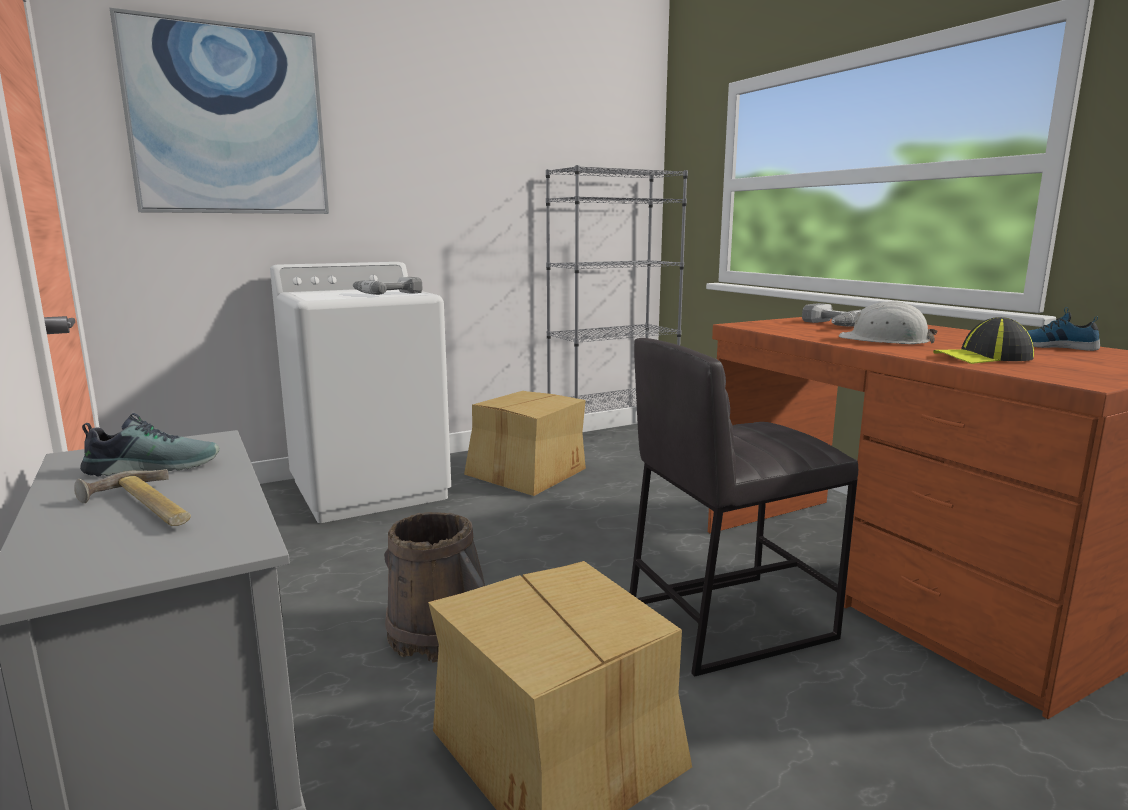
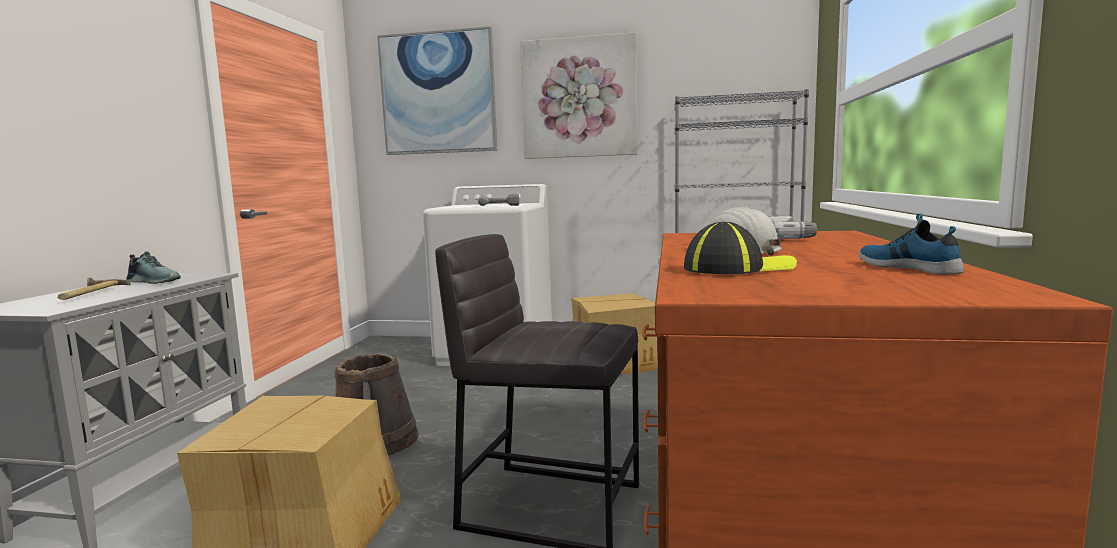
camera: 40 degrees right, 5 degrees down
cap [933,317,1034,364] -> cap turned 135 degrees clockwise [684,222,797,274]
none -> picture [520,32,638,159]

